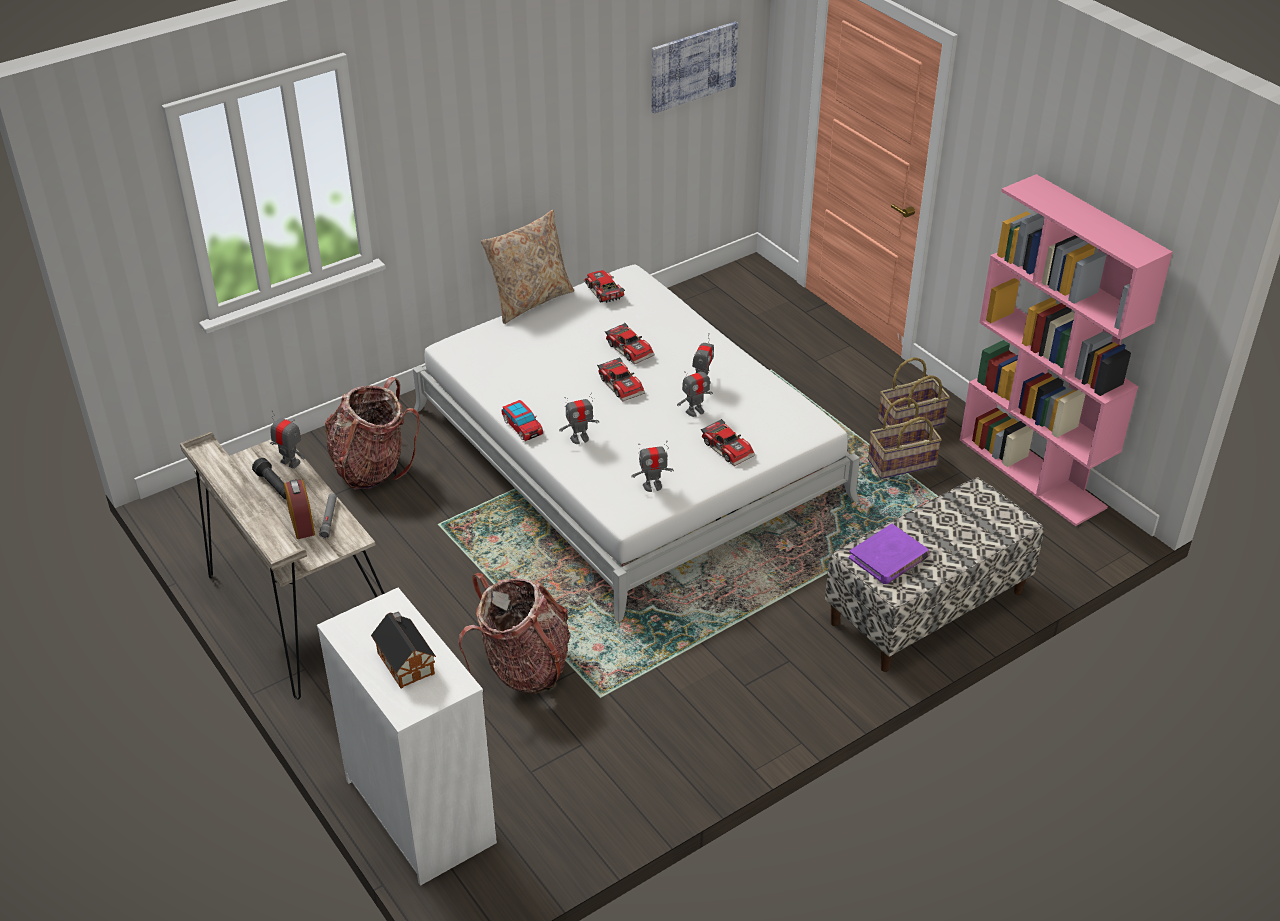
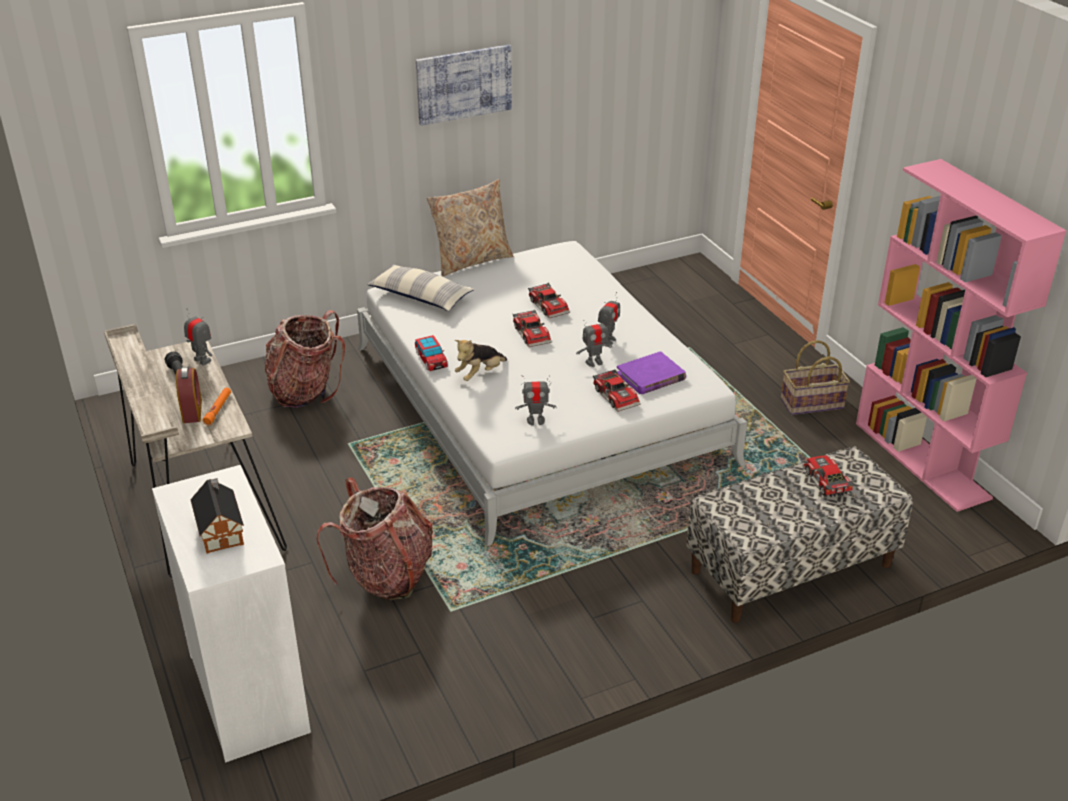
camera: 10 degrees right, 5 degrees down
grey flashlight [319,493,337,539] -> orange flashlight [203,388,231,425]
toy robot [559,392,599,444] -> plush toy [455,340,507,381]
toy car [584,270,625,303] -> toy car moved to [802,455,855,497]
picture [651,21,738,113] -> picture moved to [416,45,512,126]
purple book [849,524,930,584] -> purple book moved to [617,351,686,394]
basket [868,397,942,479] -> none
none -> pillow [367,264,475,311]

